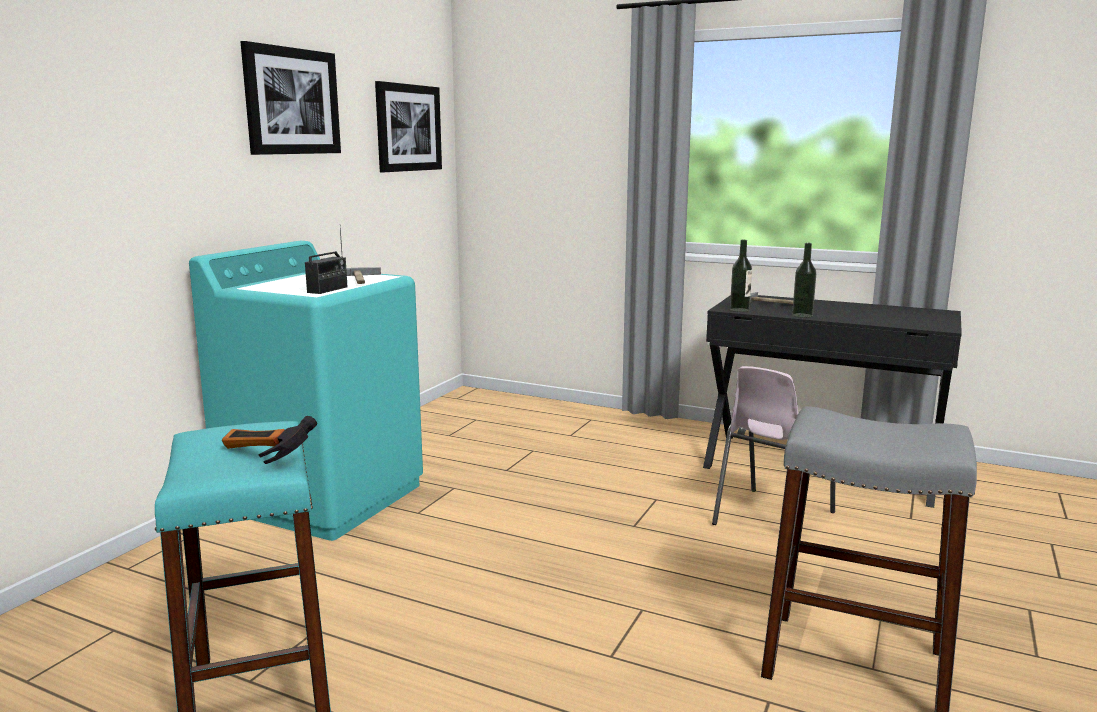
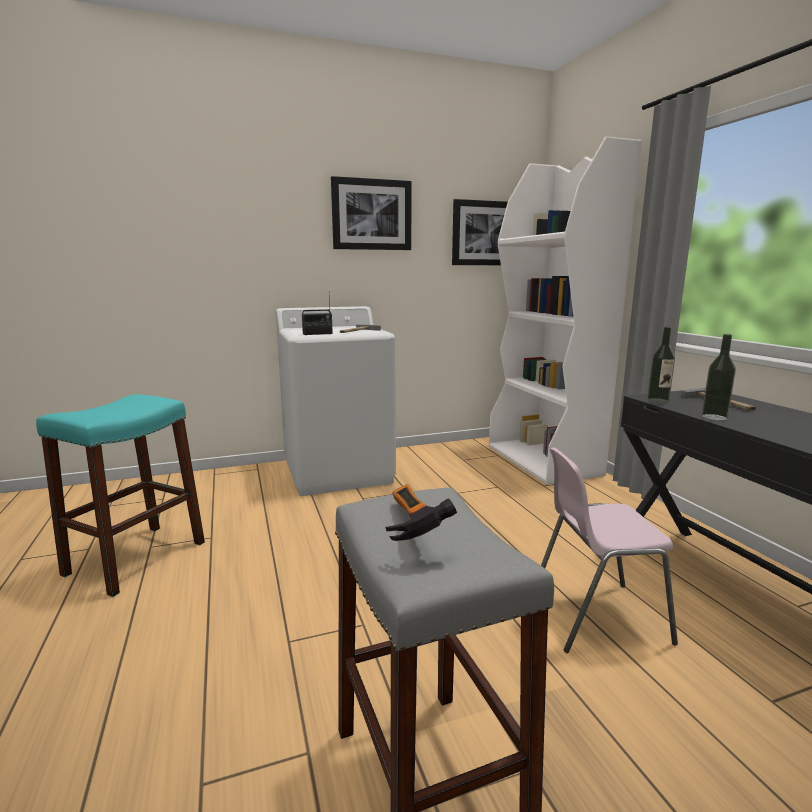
camera: 45 degrees right, 0 degrees up
turquoise washing machine [189,241,423,541] -> white washing machine [276,306,396,496]
hammer [222,416,317,464] -> hammer moved to [385,484,457,541]
none -> white bookcase [489,136,642,485]

